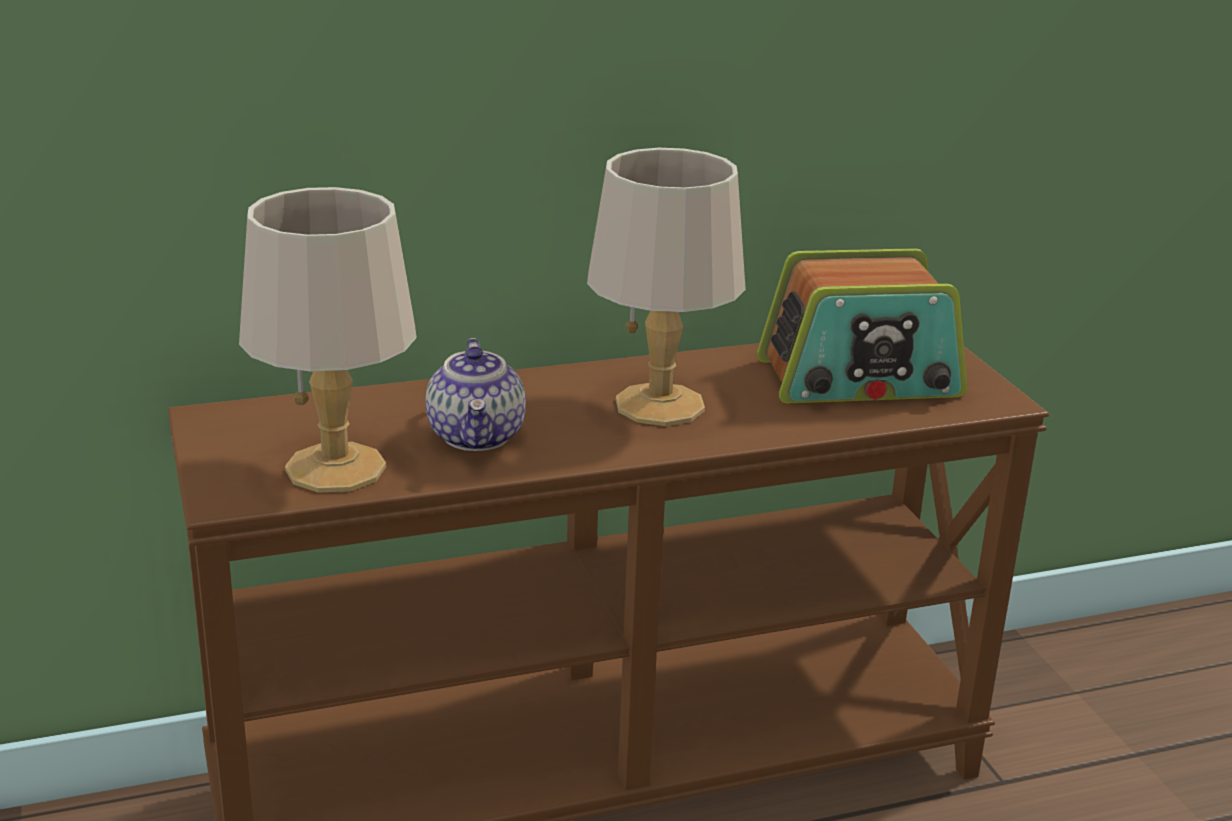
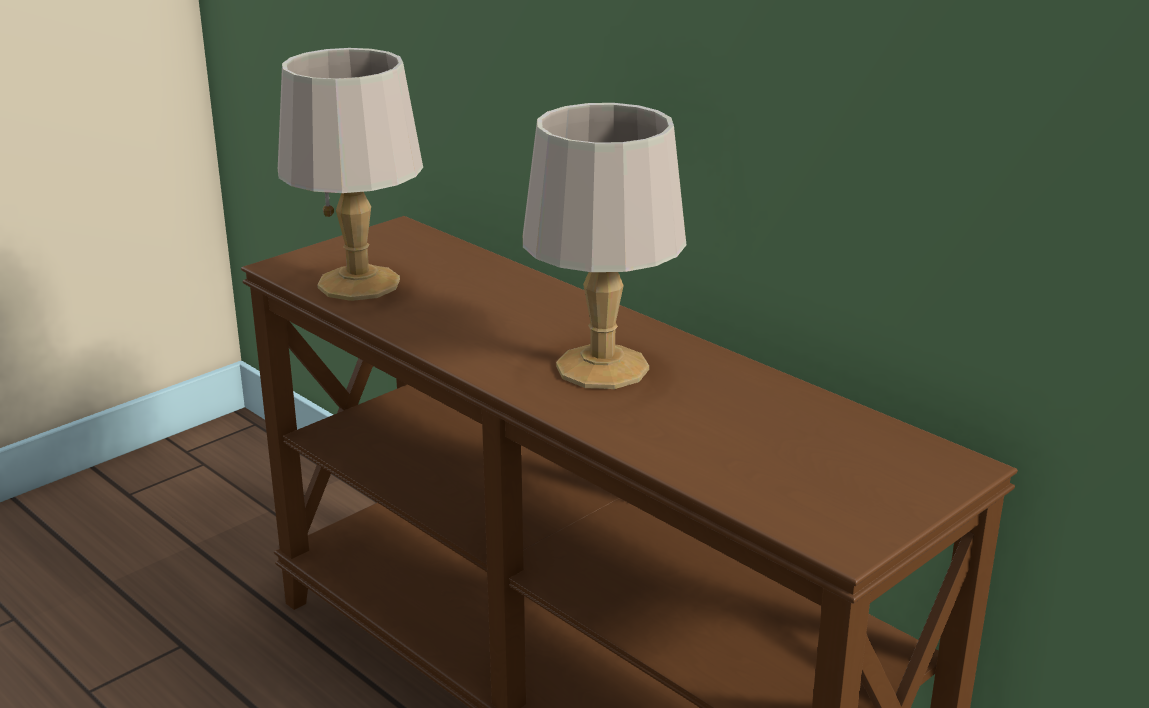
camera: 65 degrees right, 0 degrees up
teapot [426,338,526,451] -> none
radio [757,248,967,403] -> none

